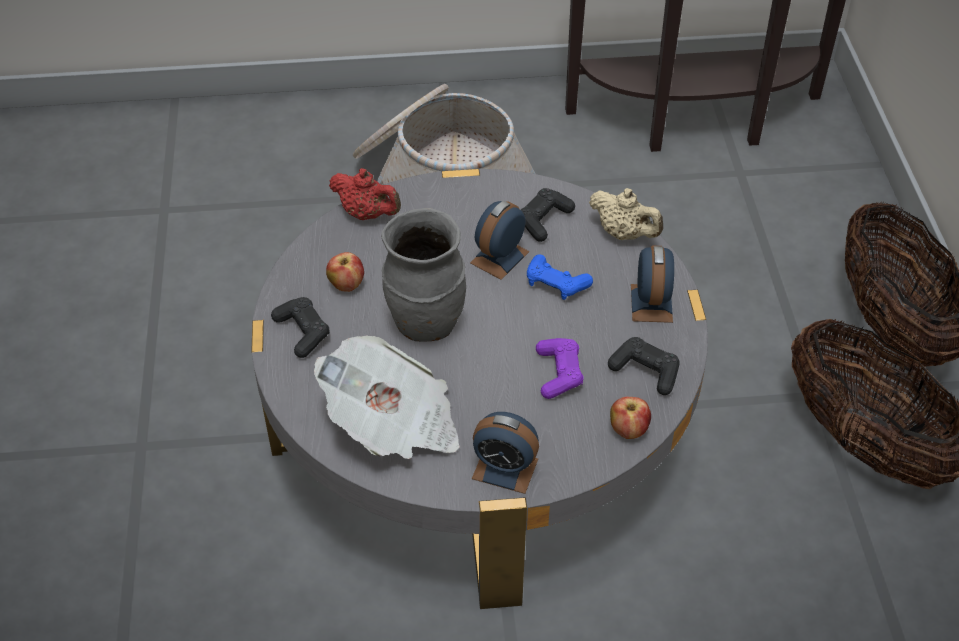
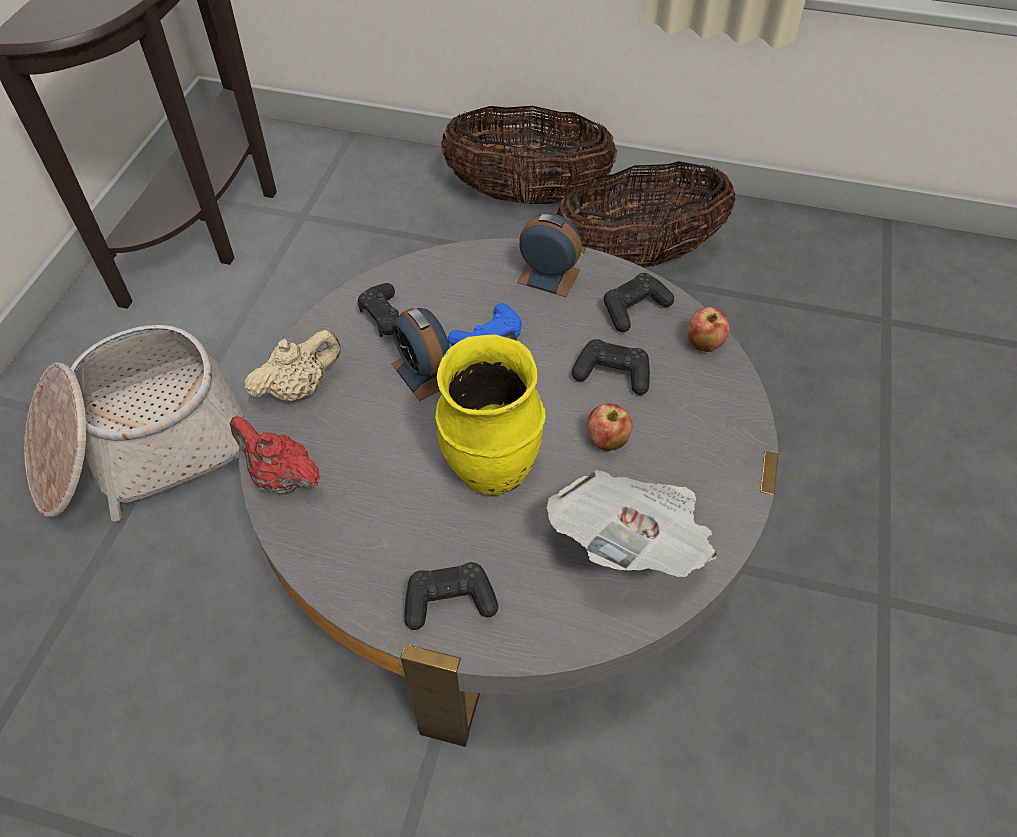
camera: 70 degrees left, 5 degrees up
apple [326,252,364,292] -> apple moved to [587,404,633,451]
red teapot [329,168,401,220] -> red teapot turned 105 degrees counterclockwise [230,416,321,493]
grey vase [381,208,466,342] -> yellow vase [435,334,546,495]
alarm clock [472,412,539,494] -> none
purple game controller [536,338,584,399] -> black game controller [572,339,650,395]
beige teapot [589,188,663,240] -> beige teapot moved to [245,330,341,402]

